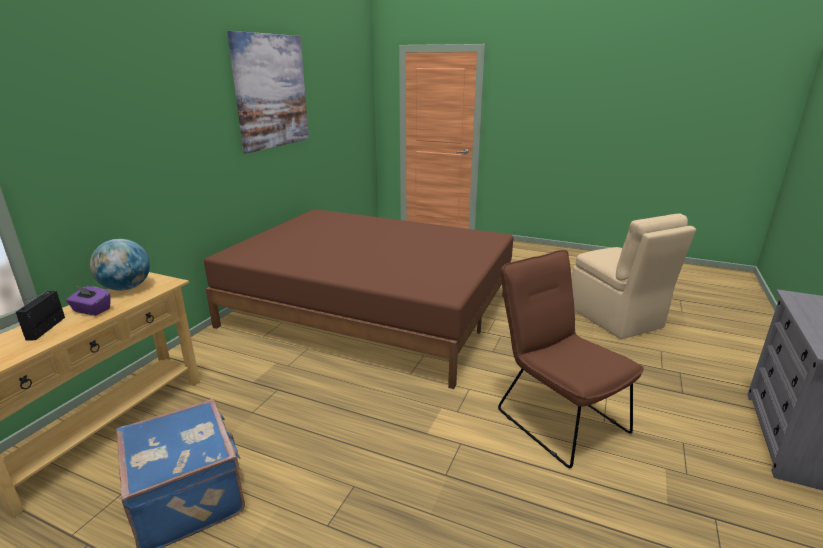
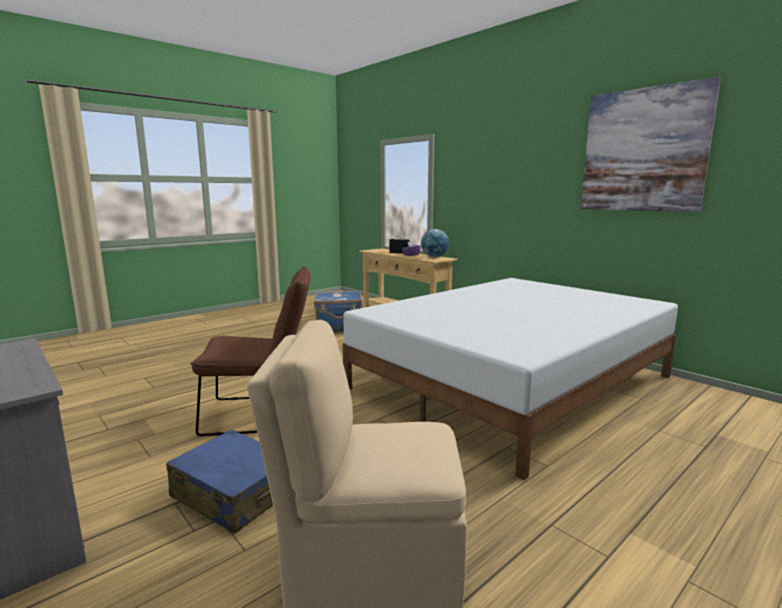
camera: 115 degrees right, 10 degrees down
brown bed [204,209,513,389] -> white bed [343,278,678,480]
none -> blue suitcase [166,429,273,534]

